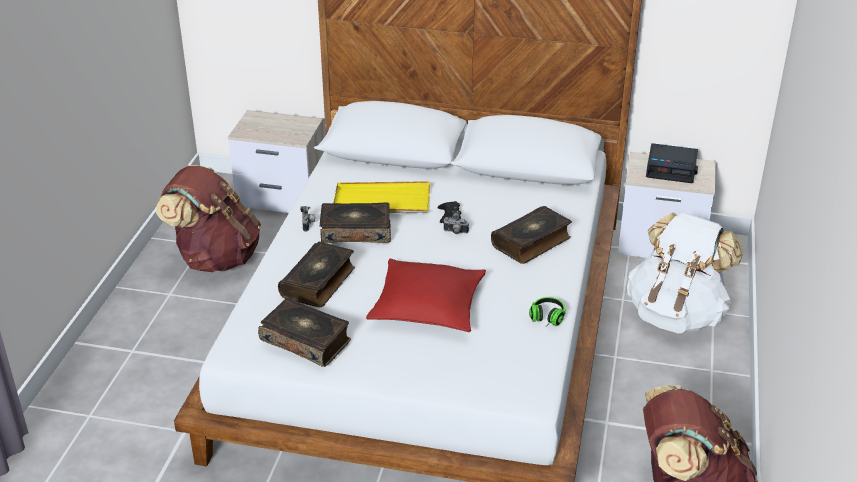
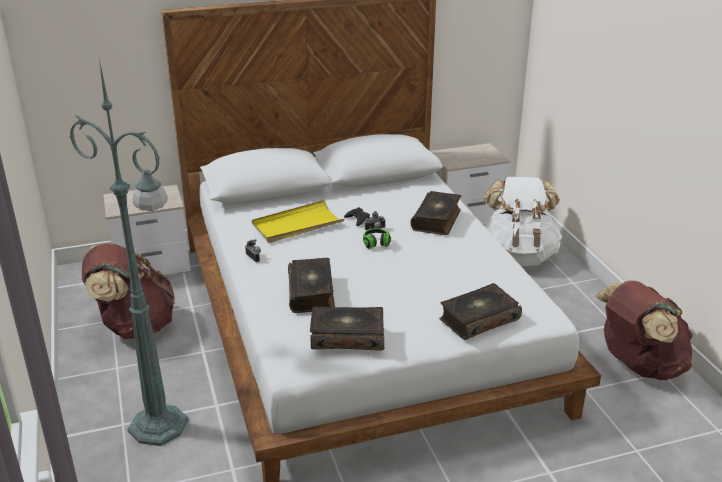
camera: 30 degrees left, 5 degrees down
book [320,202,391,243] -> book moved to [439,283,522,340]
red pillow [366,259,486,332] -> none
headphones [529,297,566,326] -> headphones moved to [363,228,391,249]
alarm clock [646,143,698,183] -> none
none -> green floor lamp [69,59,188,446]

